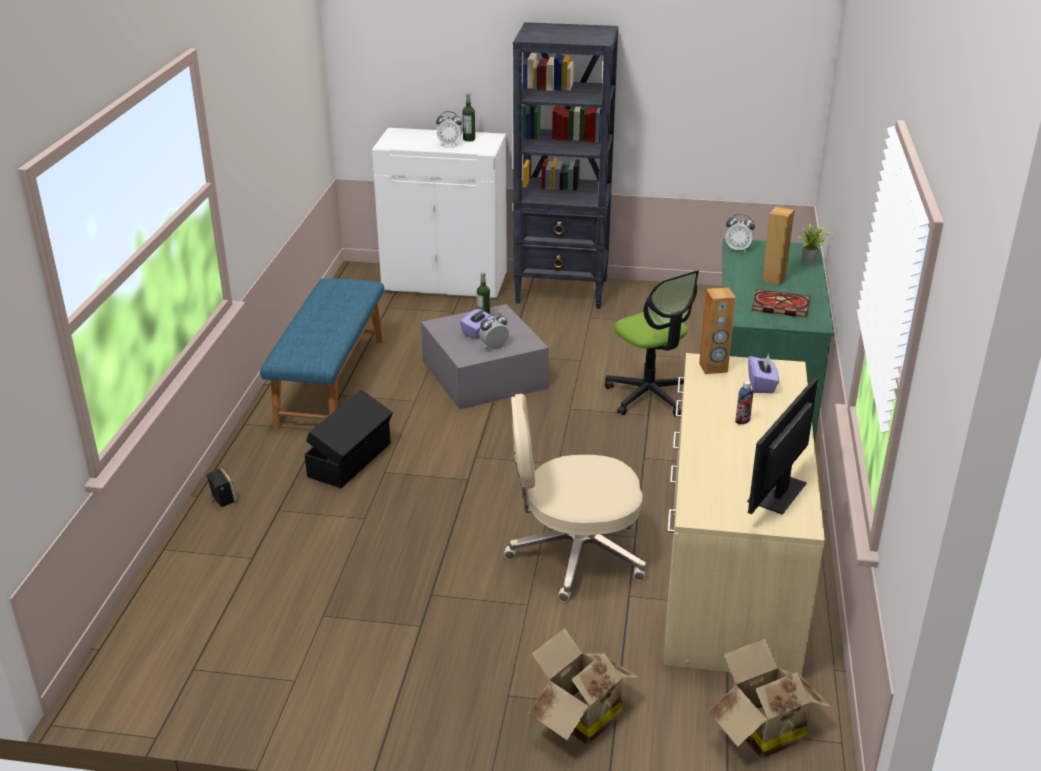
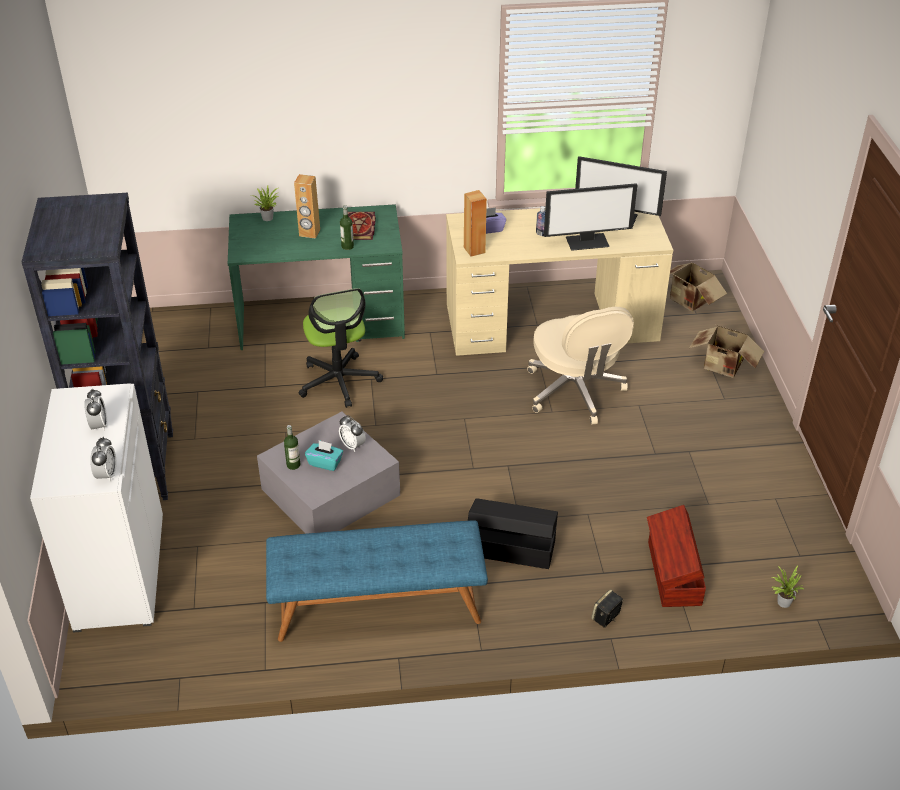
camera: 105 degrees left, 10 degrees up
purple tissue box [460,308,495,339] -> turquoise tissue box [305,440,343,471]
bottle [462,93,475,142] -> bottle moved to [340,205,354,250]
office chair [605,270,699,416] -> office chair turned 120 degrees clockwise [298,288,383,408]
alarm clock [725,214,755,252] -> alarm clock moved to [90,437,117,482]
none -> monitor [544,183,637,251]
none -> brown storage box [647,505,706,607]
none -> potted plant [771,565,805,608]

